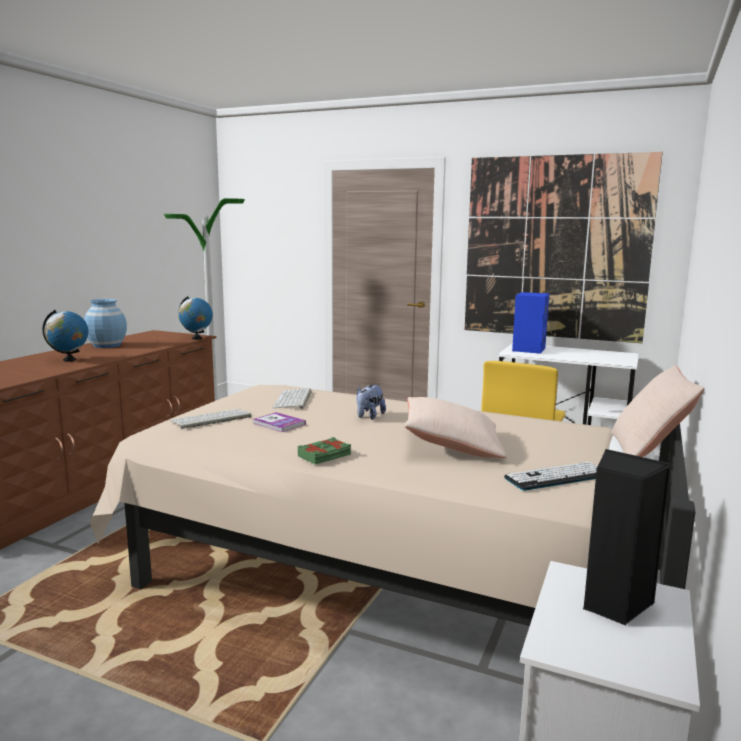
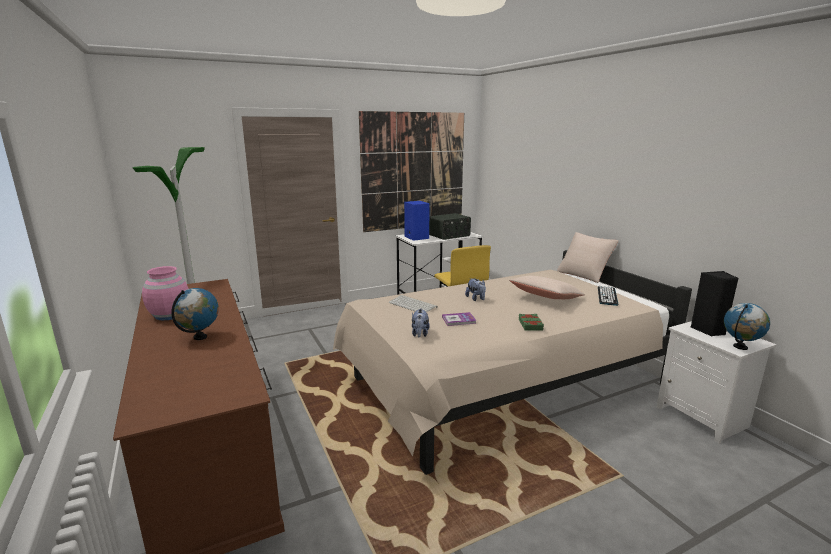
camera: 50 degrees left, 5 degrees up
blue vase [84,299,127,348] -> pink vase [142,266,189,320]
keyboard [170,409,251,429] -> plush toy [412,309,430,337]
globe [178,296,213,340] -> globe moved to [724,303,770,350]
none -> radio [429,213,471,240]

